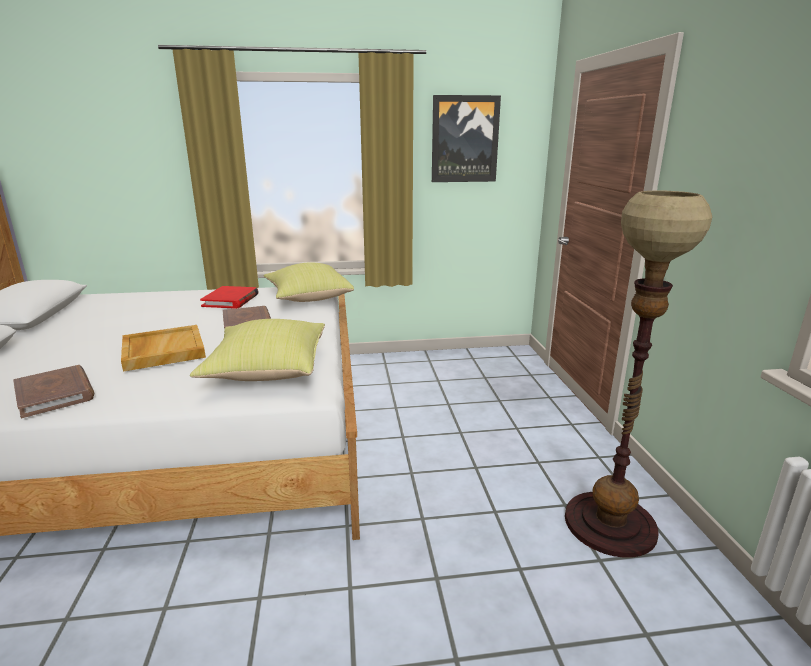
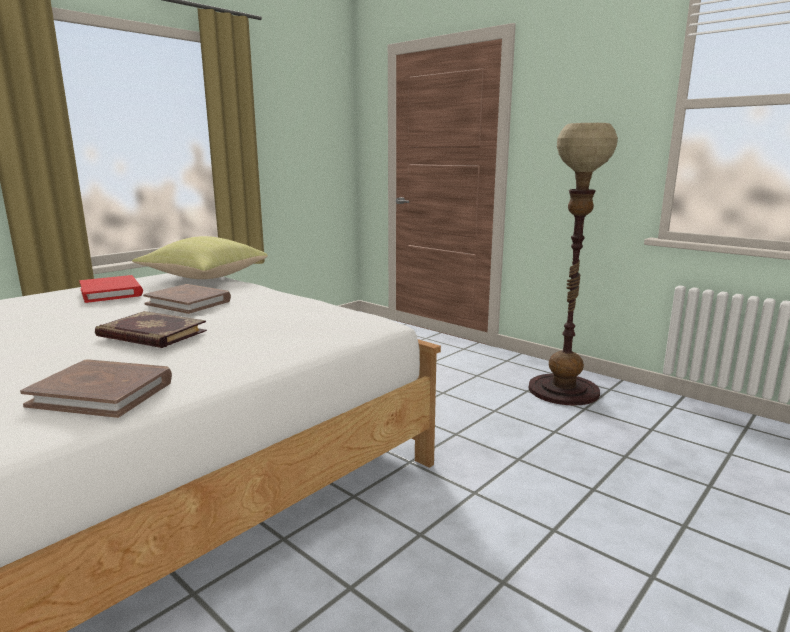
camera: 40 degrees left, 5 degrees down
beige tray [121,325,206,371] -> book [95,311,207,348]
yellow pillow [190,319,325,381] -> none
picture [432,95,501,182] -> none

